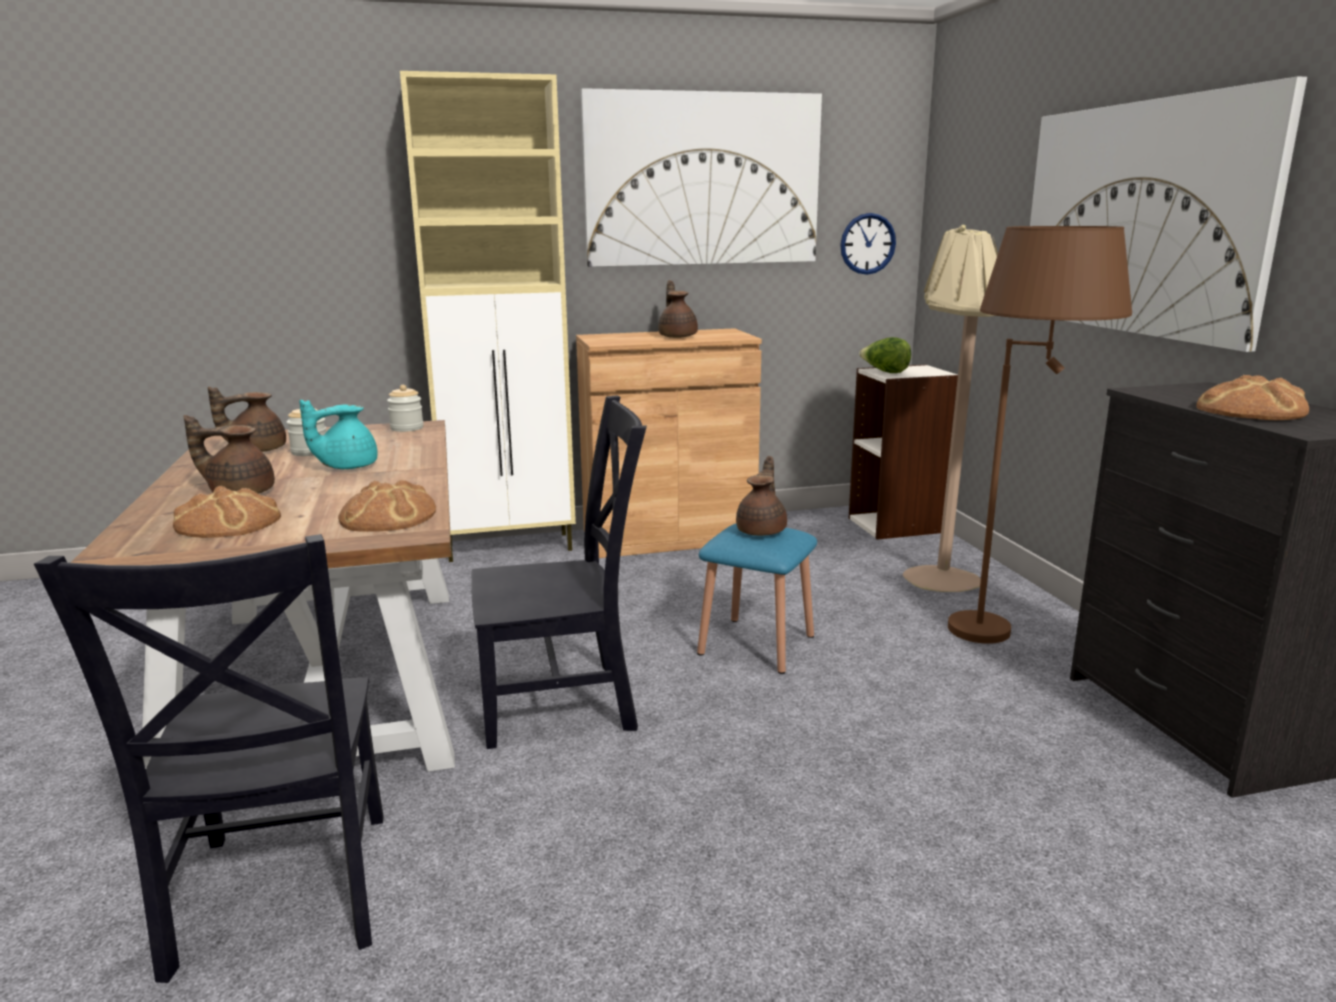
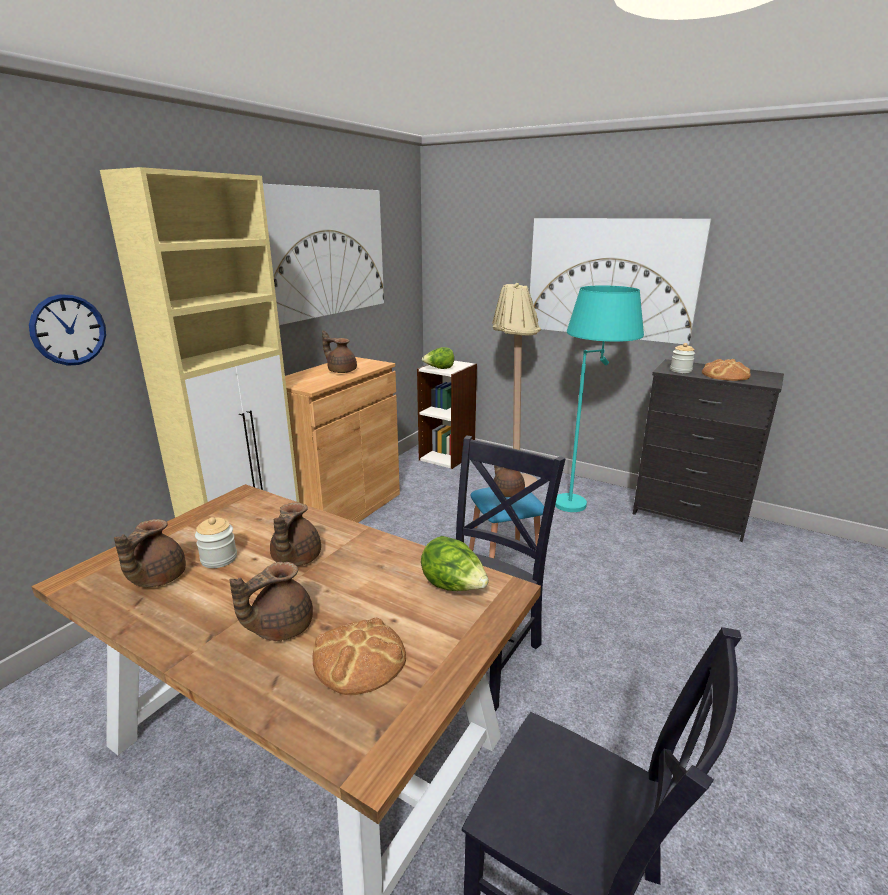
camera: 45 degrees left, 5 degrees up
turquoise teapot [299,400,378,469] -> brown teapot [270,503,321,566]
bread [338,480,436,532] -> lettuce [421,536,489,591]
jar [387,385,424,432] -> jar moved to [670,343,695,373]
wall clock [840,213,896,275] -> wall clock moved to [29,294,106,366]
brown floor lamp [948,226,1132,644] -> turquoise floor lamp [555,285,644,512]

